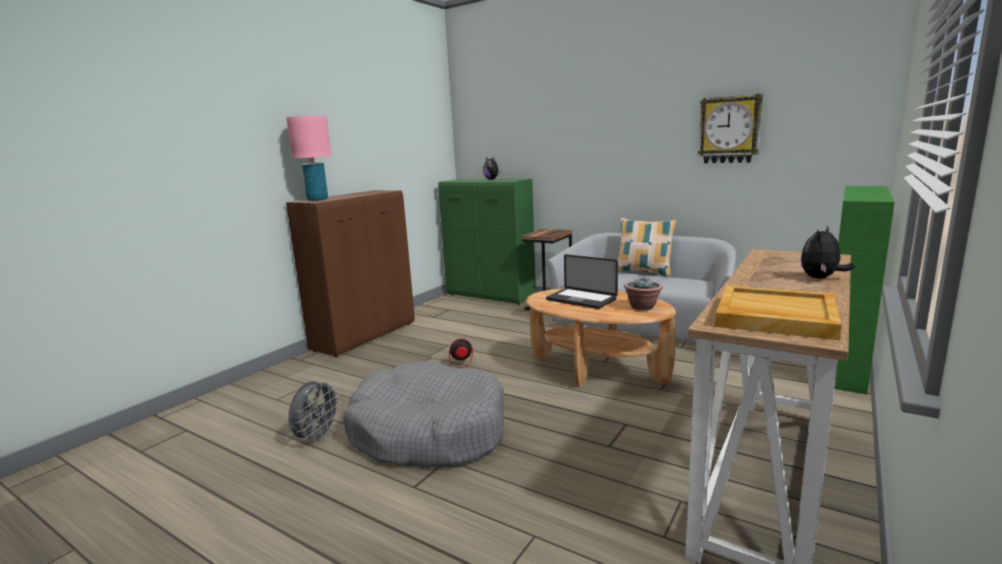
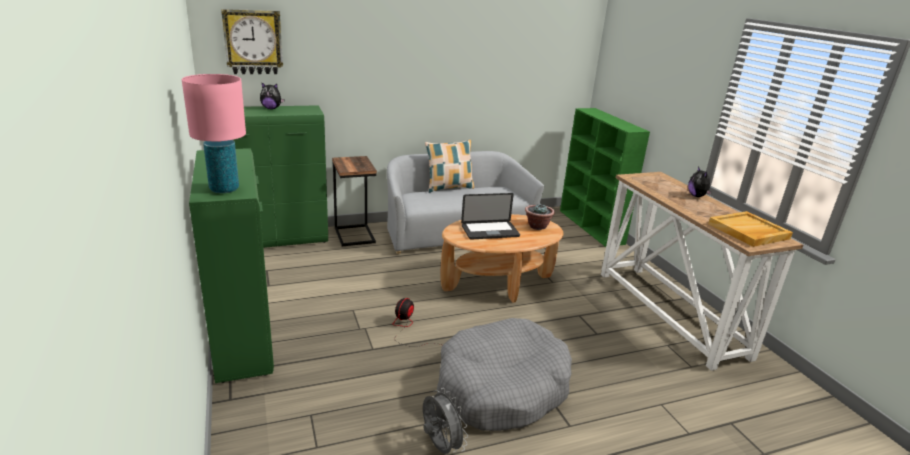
camera: 55 degrees left, 10 degrees up
brown cabinet [286,190,415,357] -> green cabinet [189,148,274,383]
wall clock [698,94,763,163] -> wall clock moved to [221,9,283,74]

